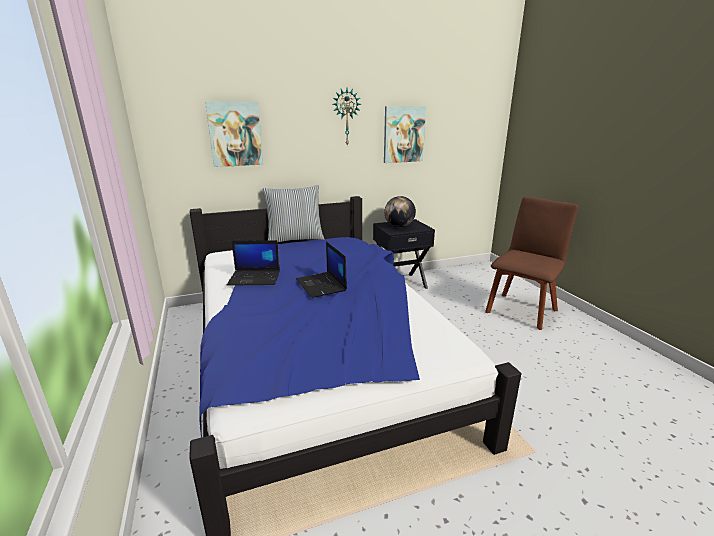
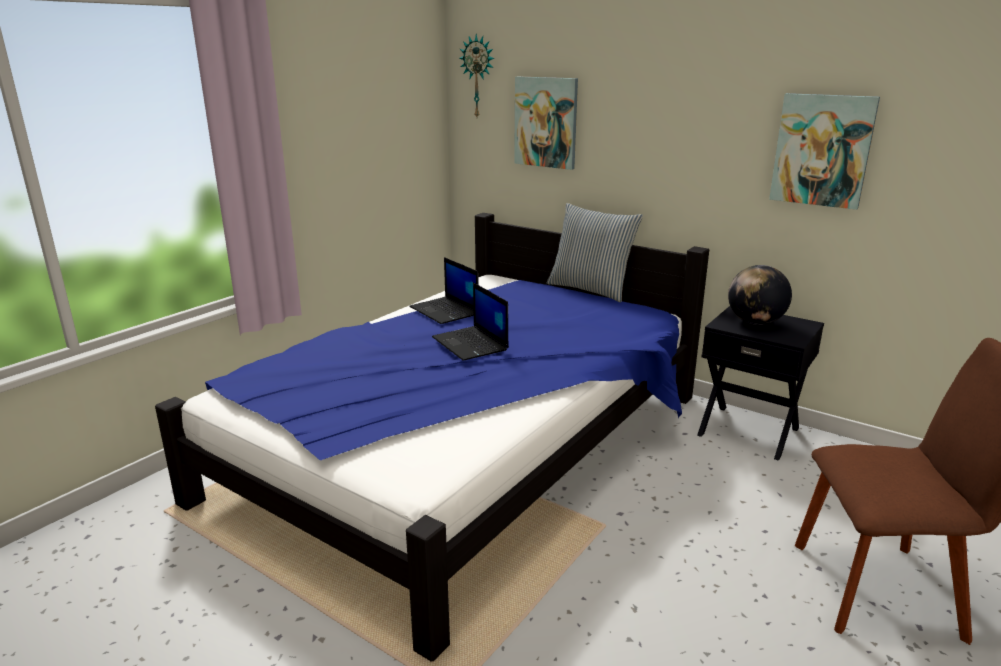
camera: 55 degrees right, 0 degrees up
laptop [296,242,347,298] -> laptop turned 60 degrees counterclockwise [432,282,509,361]
wall clock [333,88,361,146] -> wall clock moved to [460,34,495,117]

